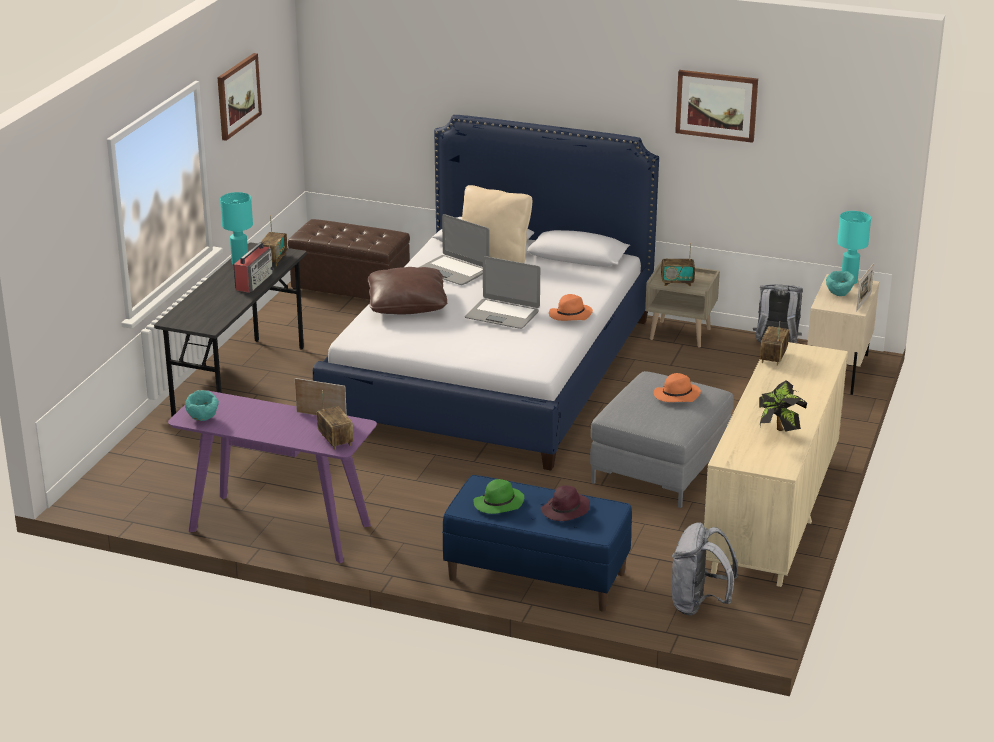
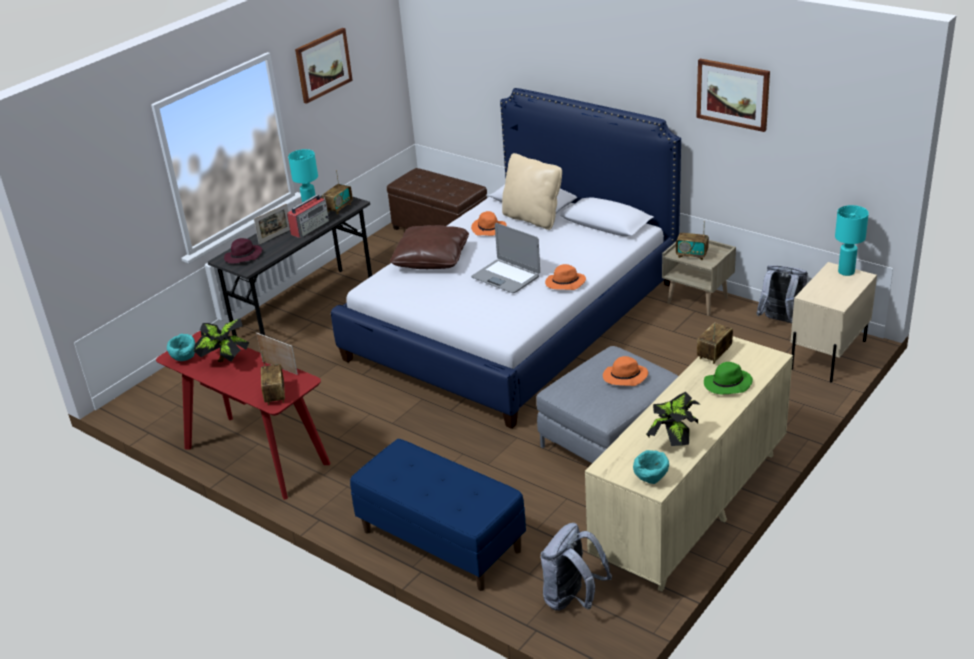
camera: 20 degrees right, 5 degrees up
purple console table [168,390,377,563] -> red console table [156,331,330,500]
laptop [420,214,489,285] -> orange hat [471,211,507,236]
green hat [474,479,524,514] -> green hat moved to [704,362,753,394]
purple hat [541,485,590,521] -> purple hat moved to [224,238,262,264]
turquoise bowl [826,271,855,296] -> turquoise bowl moved to [633,450,669,484]
picture frame [856,263,874,311] -> picture frame moved to [254,203,290,245]
none -> potted plant [194,318,249,362]

